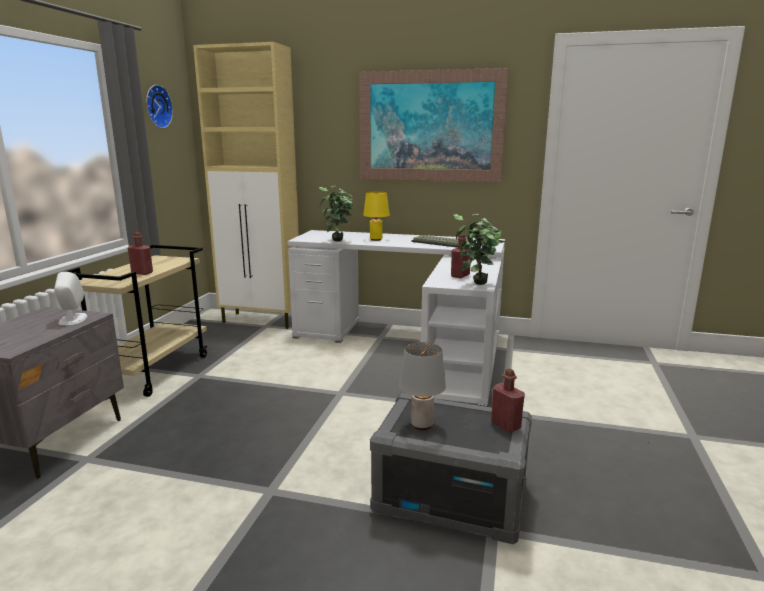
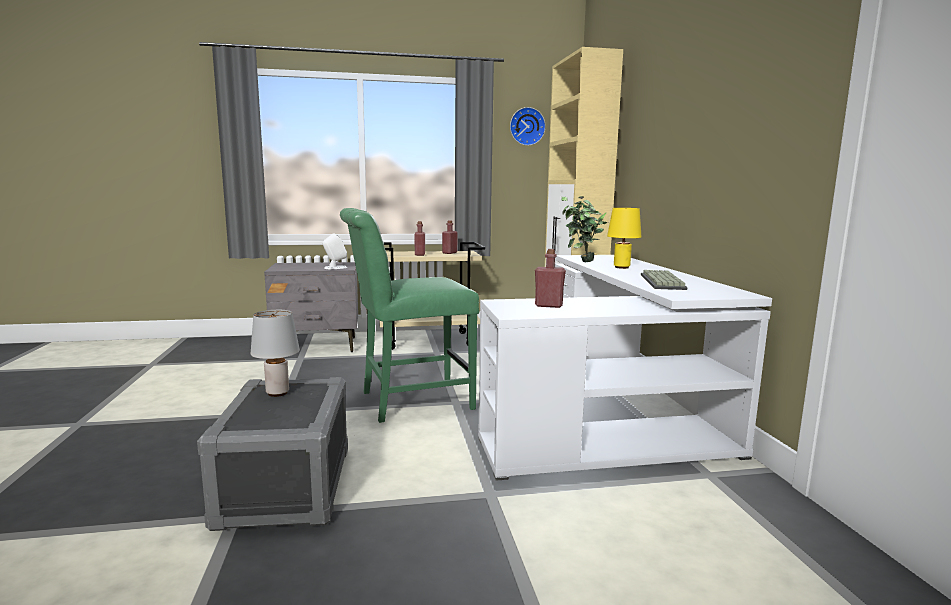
camera: 65 degrees right, 5 degrees down
picture [359,68,509,182] -> none
potted plant [454,214,507,285] -> none
red bottle [491,369,525,433] -> red bottle moved to [442,220,458,254]
none -> green chair [340,208,479,423]

